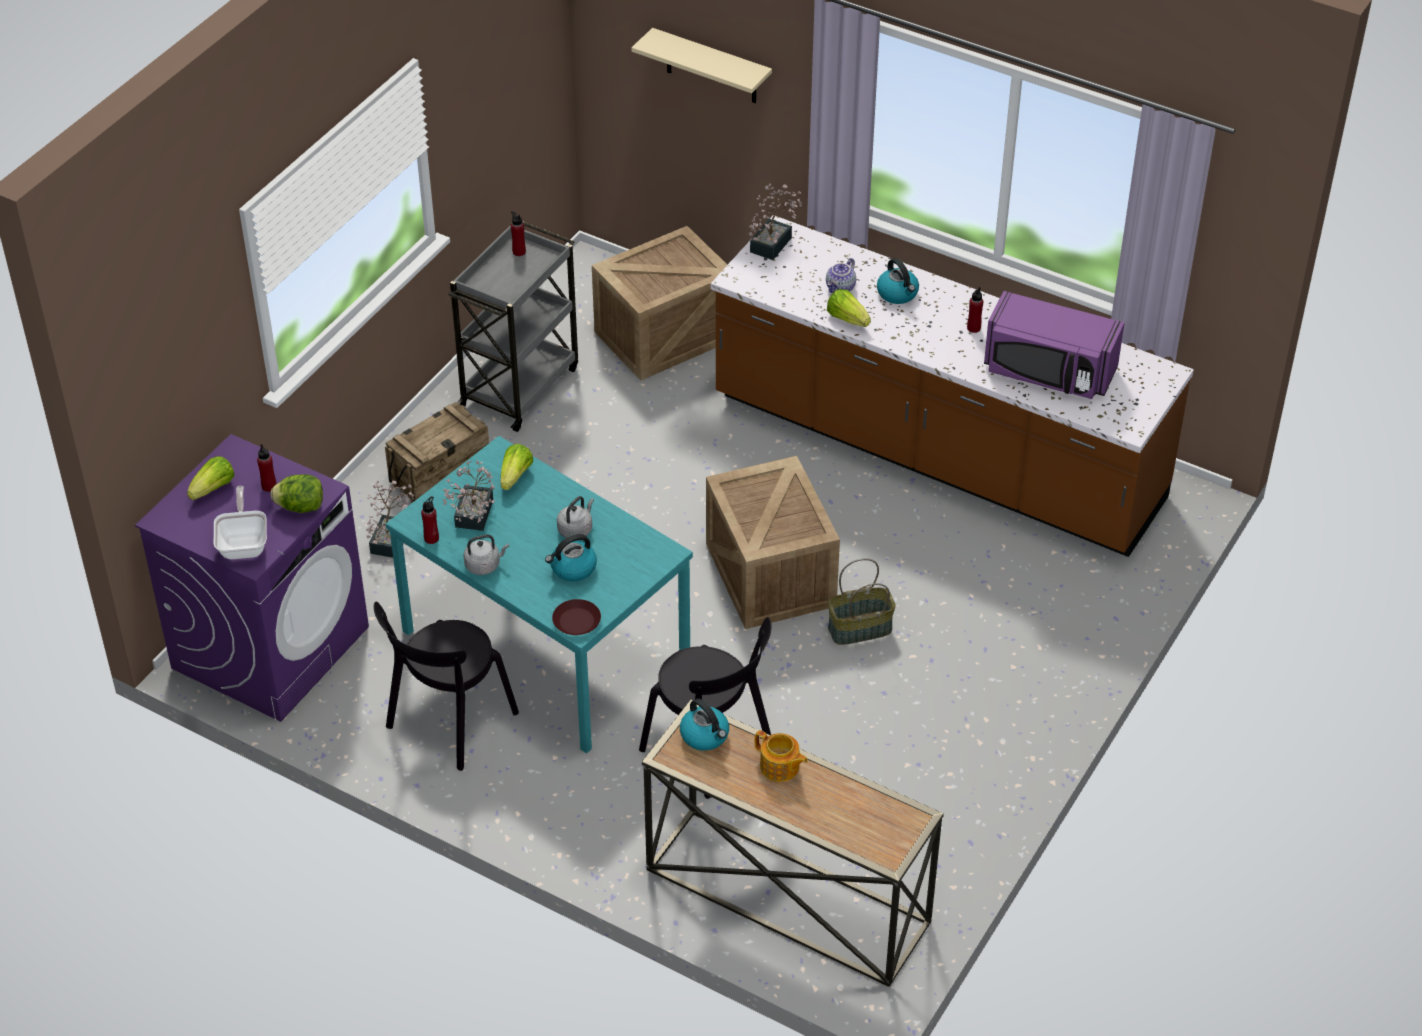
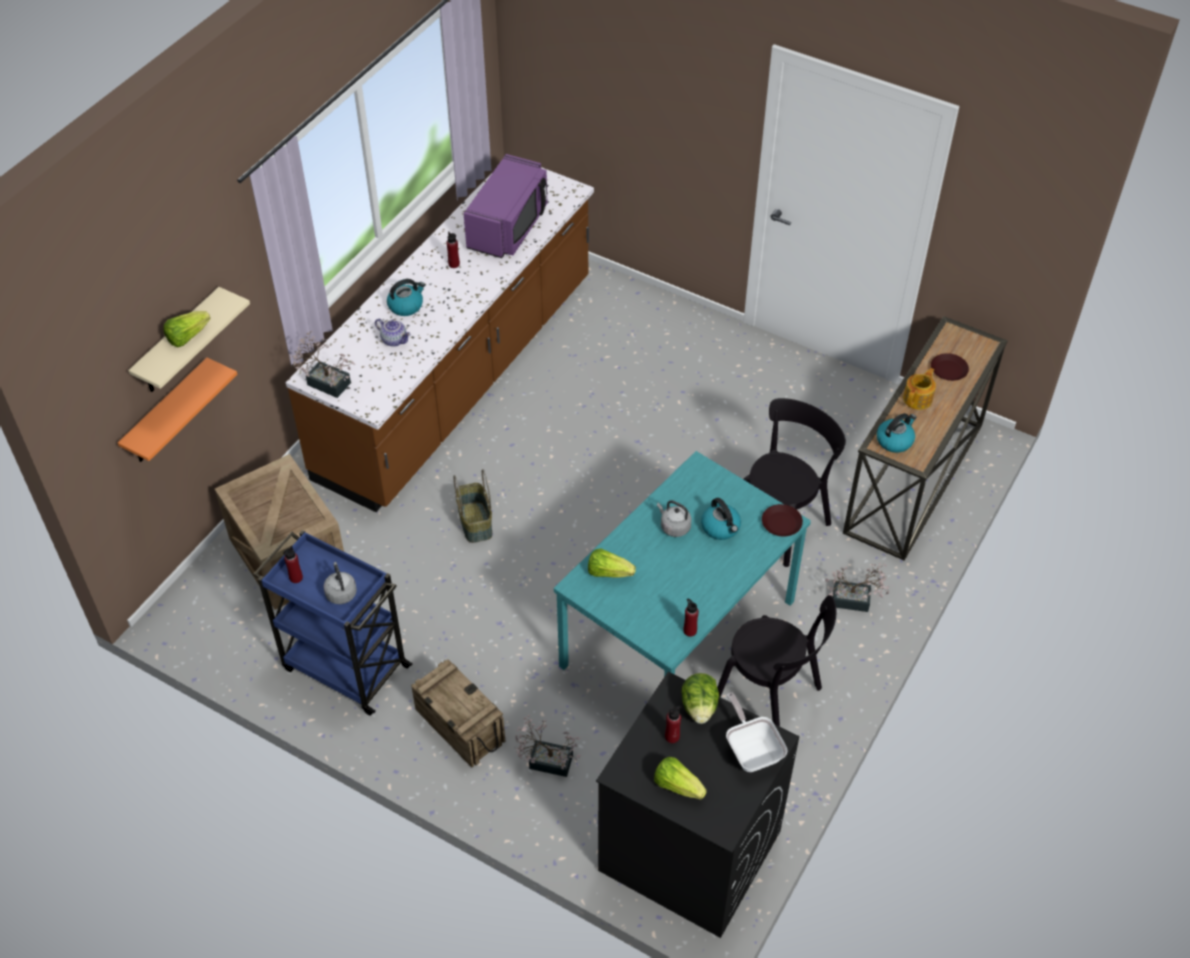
camera: 90 degrees left, 5 degrees up
purple washing machine [135,434,369,722] -> black washing machine [596,672,799,938]
frying pan [214,486,267,559] -> frying pan turned 75 degrees clockwise [726,692,788,772]
potted plant [442,460,495,531] -> potted plant moved to [825,563,889,612]
grey cart [448,221,578,432] -> blue cart [253,530,413,716]
grey kettle [463,534,509,575] -> grey kettle moved to [324,562,357,604]
crate [706,456,840,629] -> none
lettuce [827,289,871,327] -> lettuce moved to [164,311,211,347]
basket [828,558,896,645] -> basket moved to [453,469,492,543]
none -> orange shelf [118,358,237,462]
none -> brown plate [931,353,969,381]

